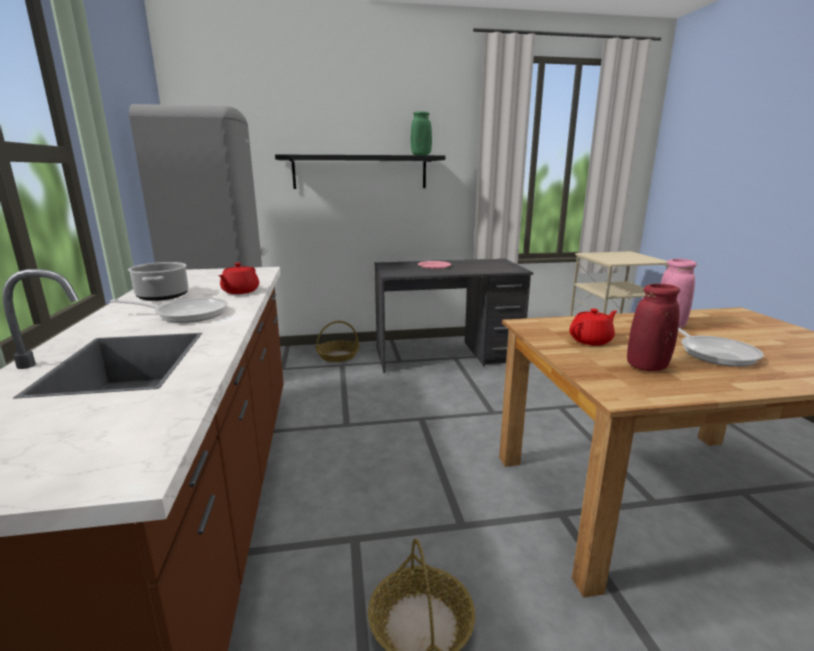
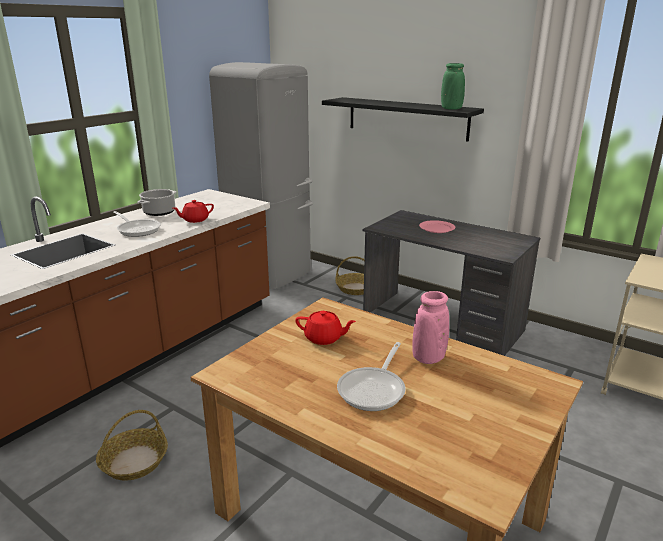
camera: 45 degrees right, 5 degrees up
red vase [627,284,680,371] -> none

